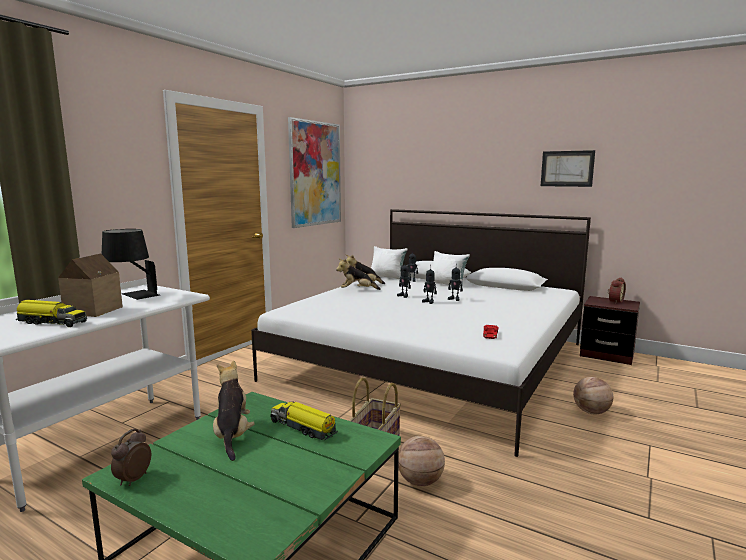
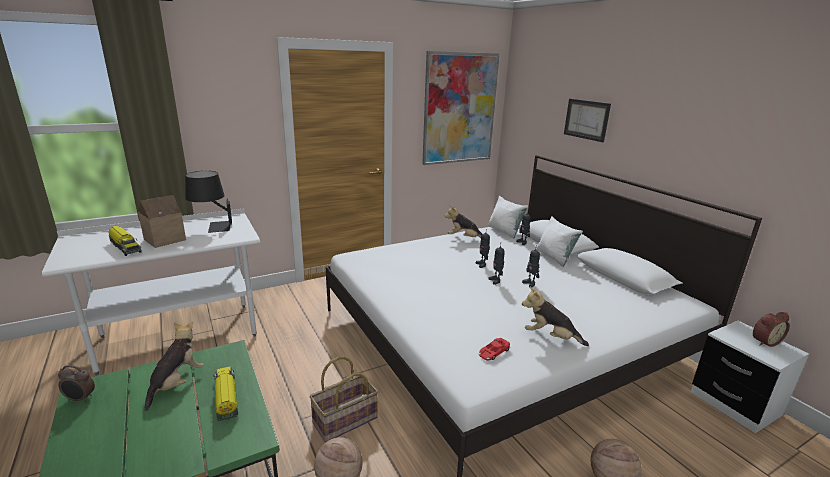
camera: 30 degrees right, 10 degrees up
alarm clock [111,429,151,486] -> alarm clock turned 135 degrees counterclockwise [58,365,95,402]
plush toy [336,258,381,290] -> plush toy moved to [522,286,589,346]
picture [541,150,595,187] -> picture moved to [564,99,611,142]
brown nightstand [580,296,640,365] -> white nightstand [691,321,809,433]

